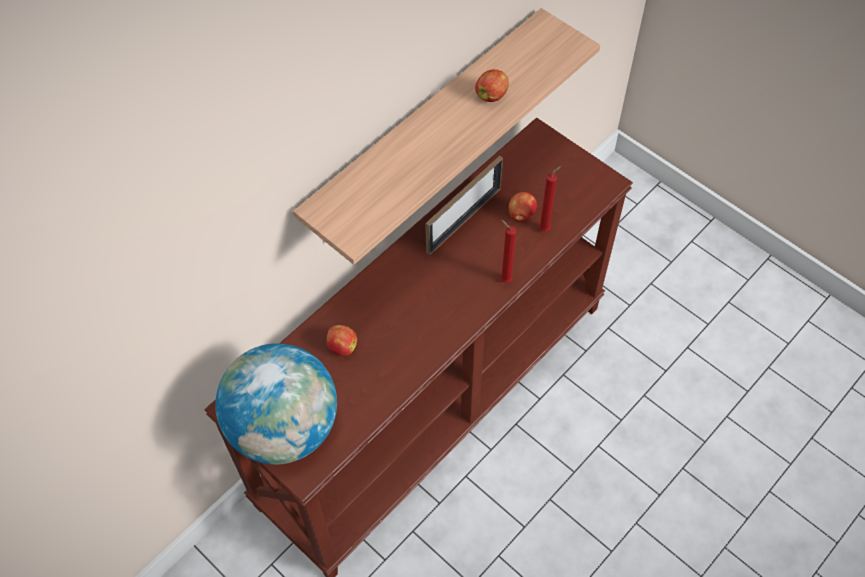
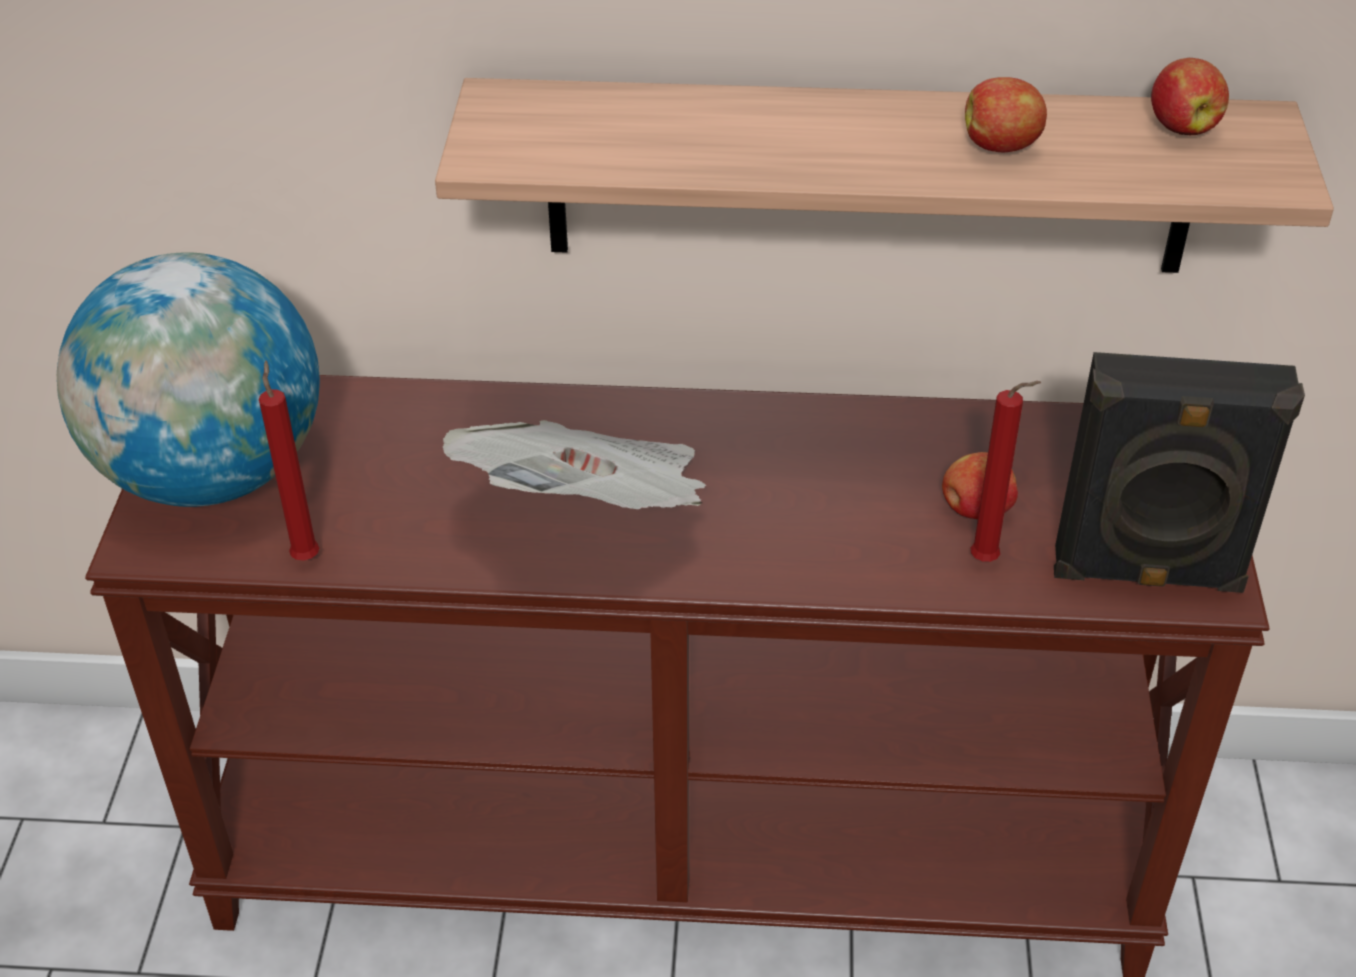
camera: 50 degrees right, 15 degrees down
apple [327,325,357,356] -> apple moved to [1151,58,1229,135]
picture frame [425,156,503,255] -> none
red candle [500,220,517,283] -> red candle moved to [259,361,319,560]
none -> newspaper [443,420,706,509]
none -> black speaker [1054,352,1305,593]

